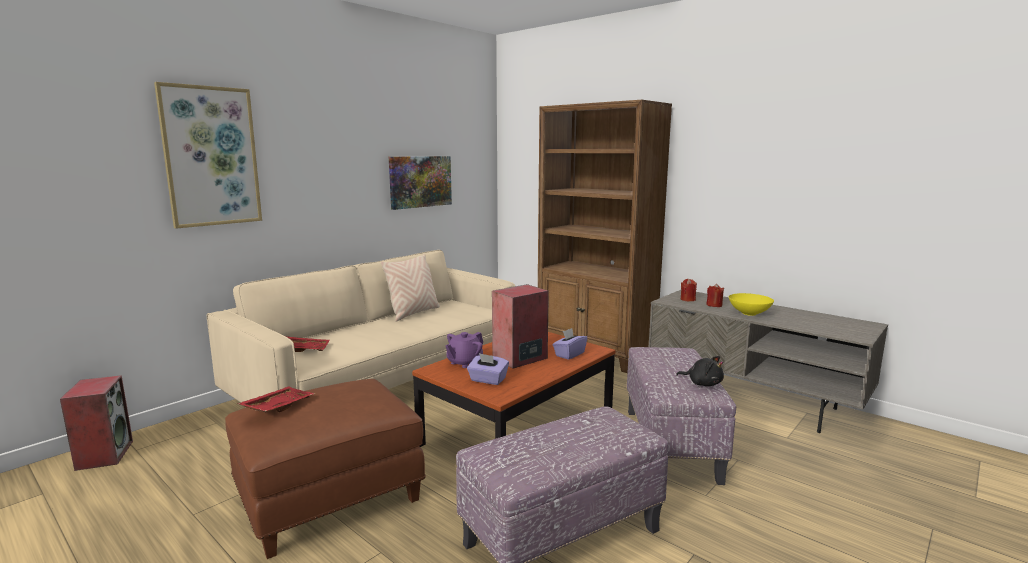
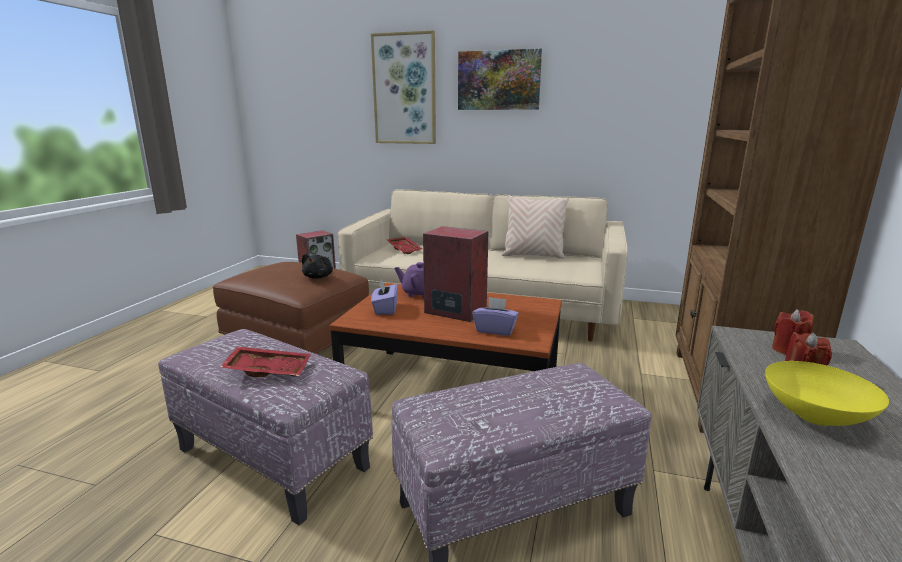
camera: 65 degrees right, 5 degrees up
red tray [237,386,315,412] -> red tray moved to [220,346,311,377]
picture [389,156,452,210] -> picture moved to [458,49,542,110]
black plush toy [676,356,724,386] -> black plush toy moved to [302,254,333,279]

